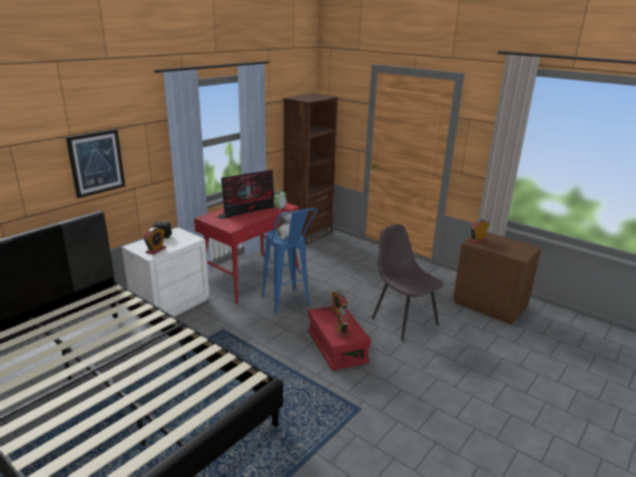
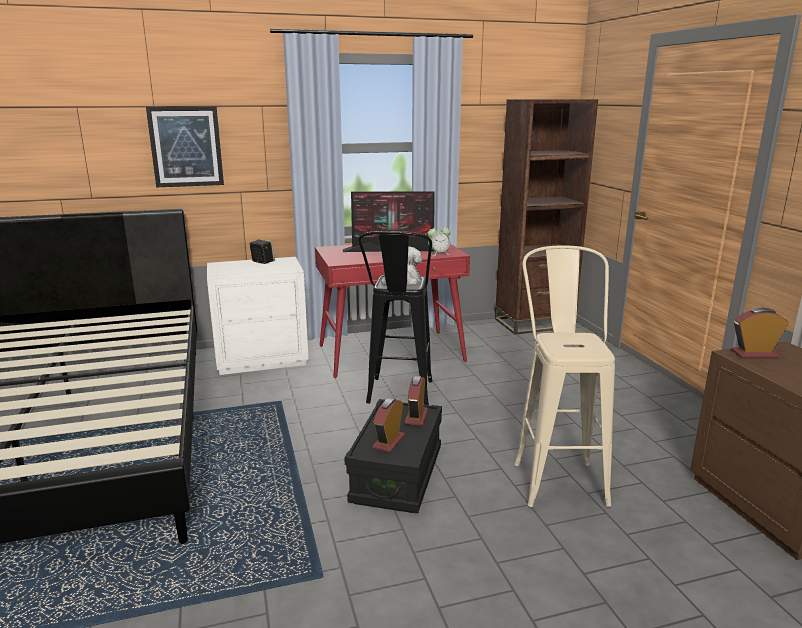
camera: 35 degrees right, 5 degrees down
alarm clock [144,227,166,255] -> none
blue stool [261,208,318,314] -> black stool [358,231,432,405]
red storage box [308,306,371,371] -> black storage box [345,399,442,513]
grey chair [372,224,443,341] -> beige stool [514,245,615,507]

